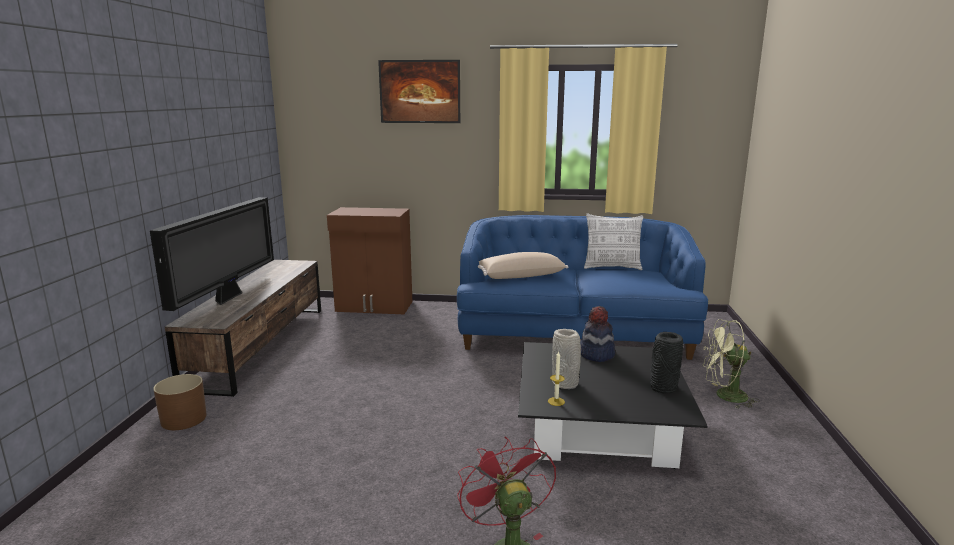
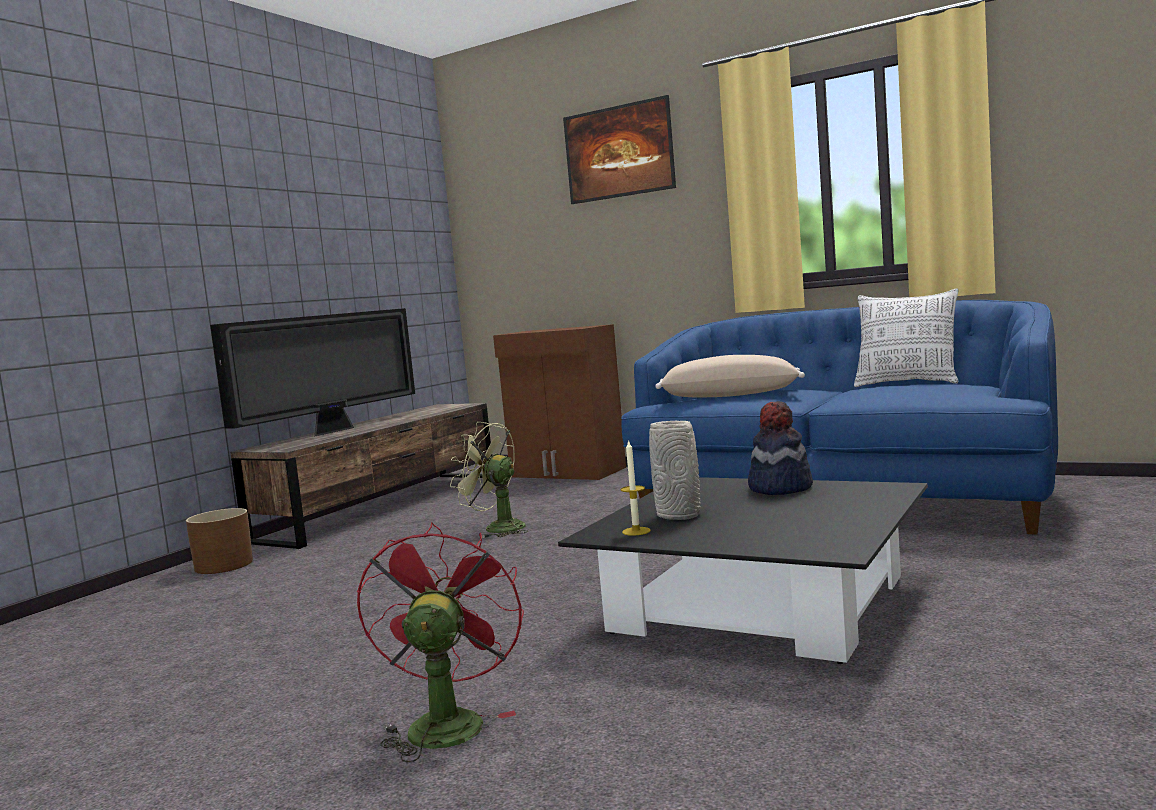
camera: 25 degrees right, 10 degrees down
black vase [650,332,683,393] -> none
green fan [703,319,760,409] -> green fan moved to [450,422,528,538]

